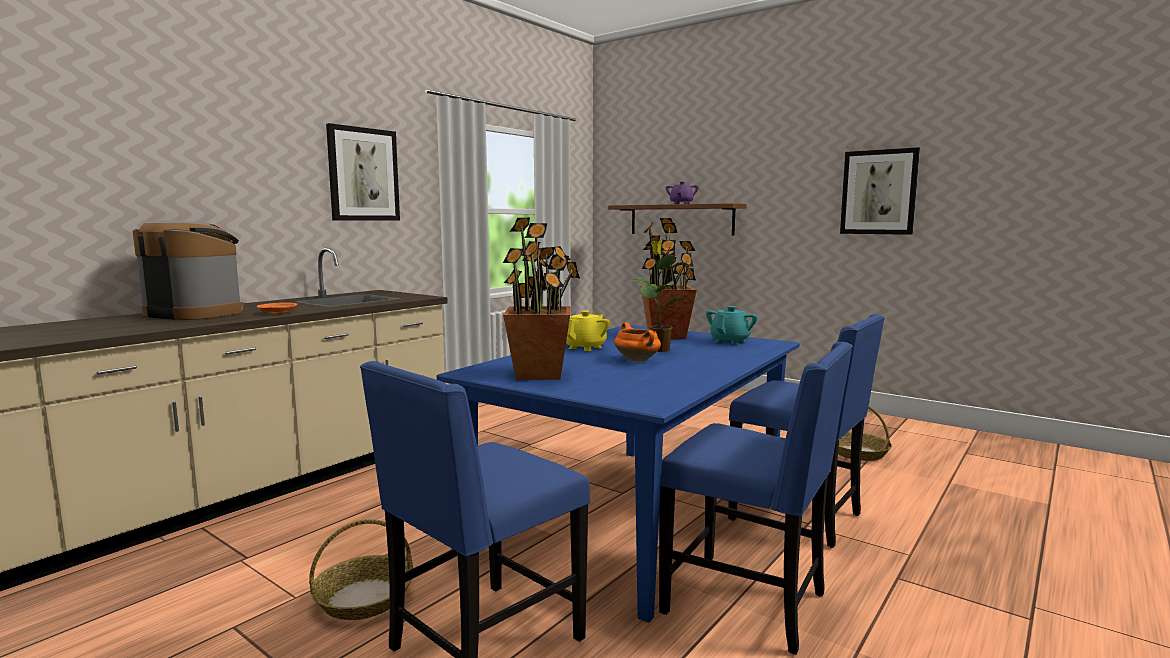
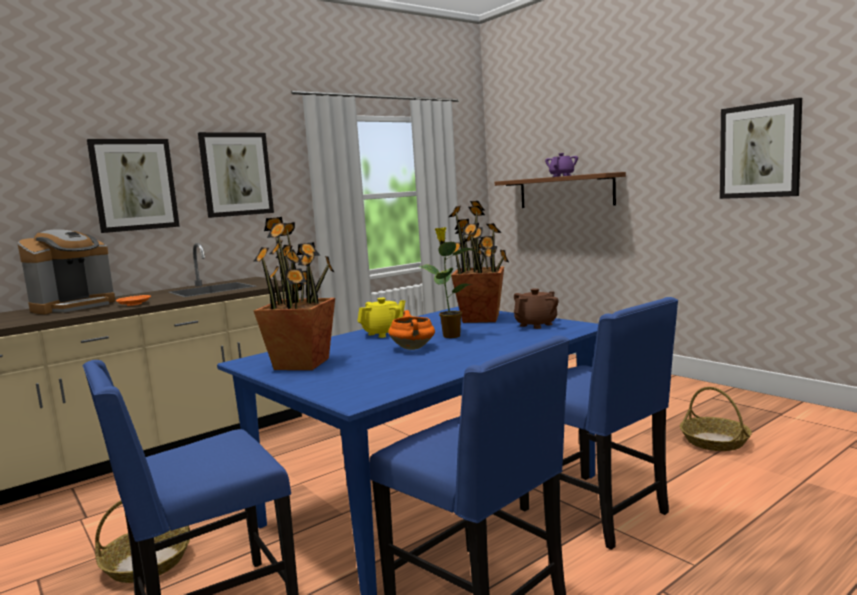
camera: 15 degrees right, 0 degrees up
coffee machine [133,220,244,320] -> coffee machine turned 90 degrees clockwise [18,229,115,314]
turquoise teapot [706,306,758,345] -> brown teapot [514,288,559,329]
none -> picture [87,139,180,233]

